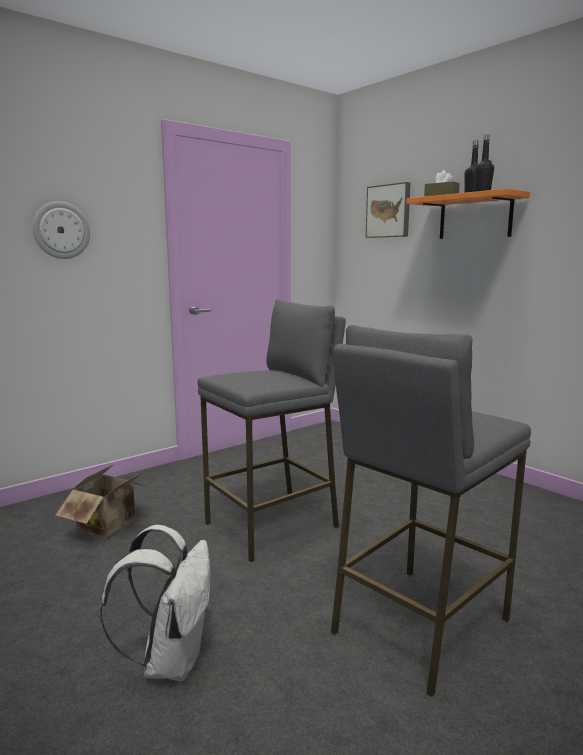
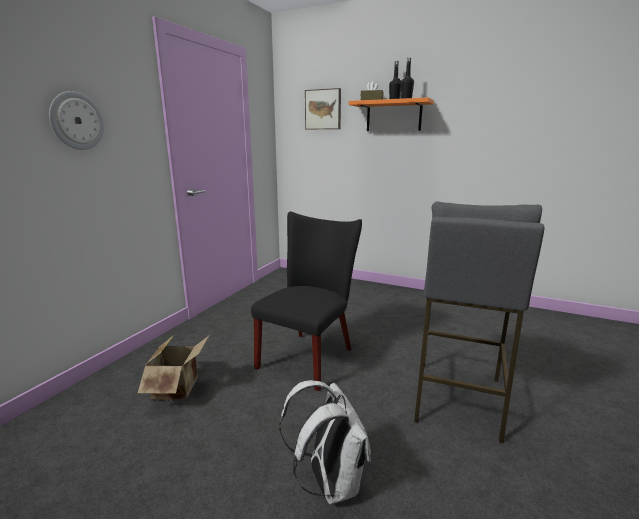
camera: 25 degrees left, 5 degrees up
grey stool [198,299,346,562] -> black chair [251,212,362,391]

